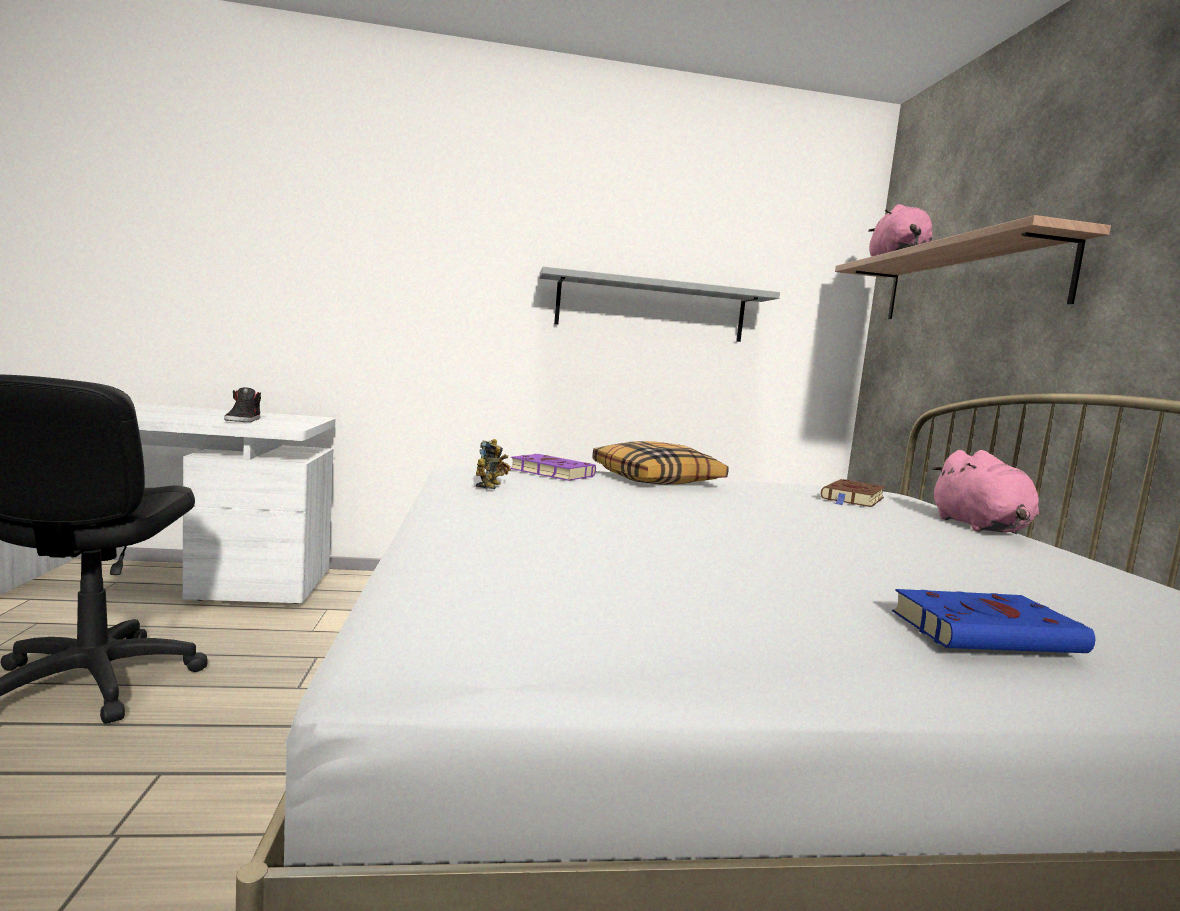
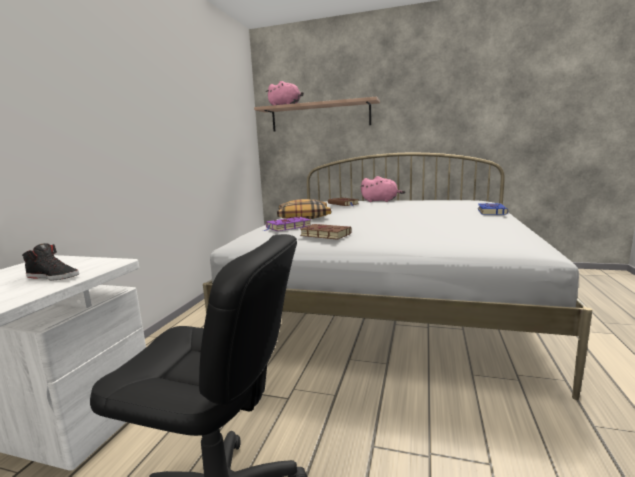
camera: 65 degrees left, 5 degrees up
toy robot [476,439,511,489] -> brown book [300,224,352,240]
grey shelf [539,267,780,342] -> none

